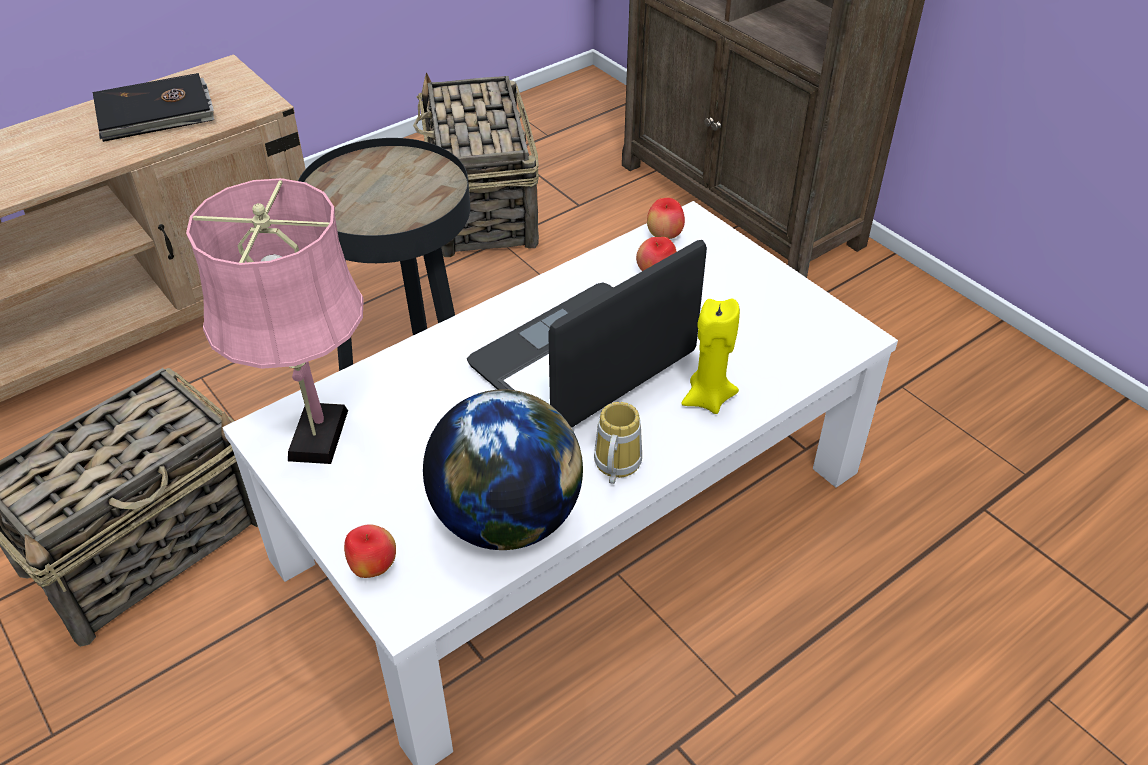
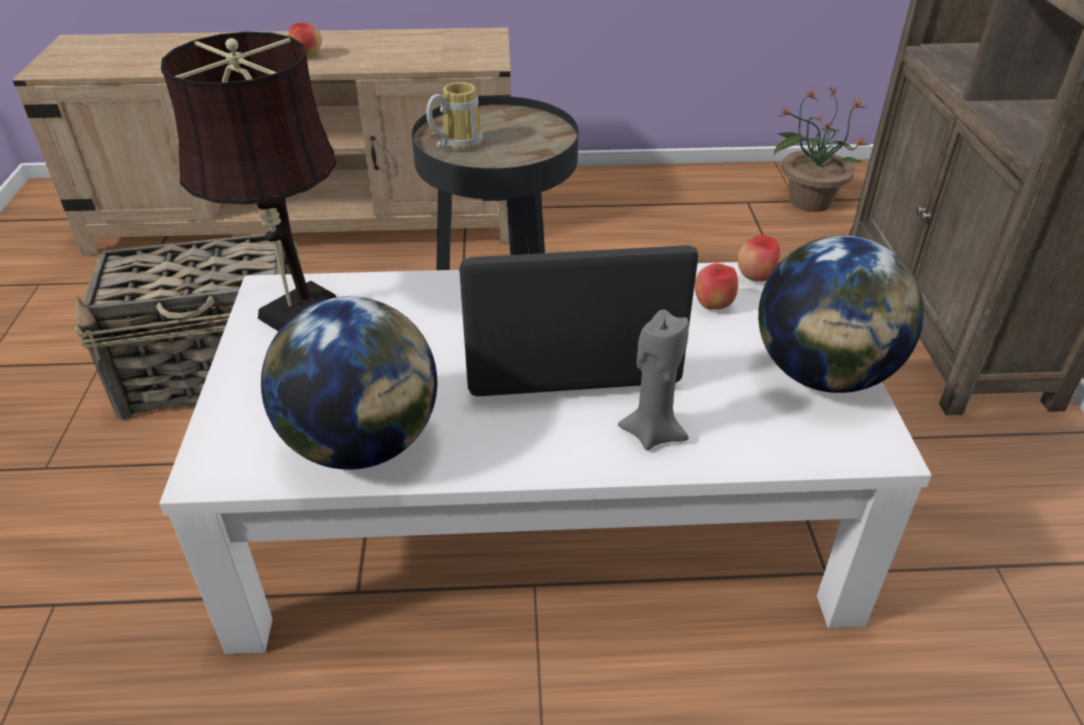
camera: 35 degrees right, 5 degrees down
black book [93,73,214,142] -> none
pink table lamp [186,178,364,464] -> brown table lamp [161,32,337,331]
apple [344,524,396,578] -> apple moved to [289,23,322,58]
basket [413,72,539,257] -> none
mug [594,402,642,484] -> mug moved to [426,82,483,151]
yellow candle [681,298,740,414] -> grey candle [618,309,689,451]
none -> globe [758,235,924,393]
none -> potted plant [774,86,870,212]

